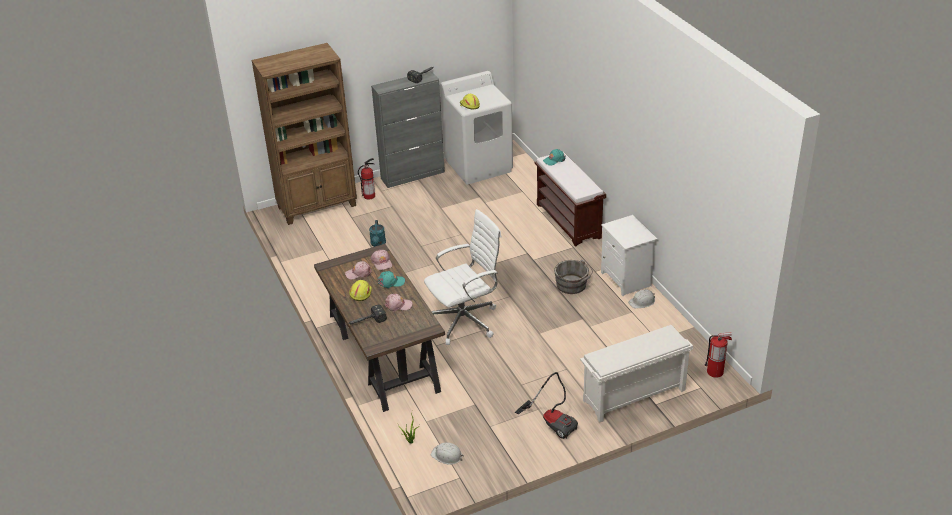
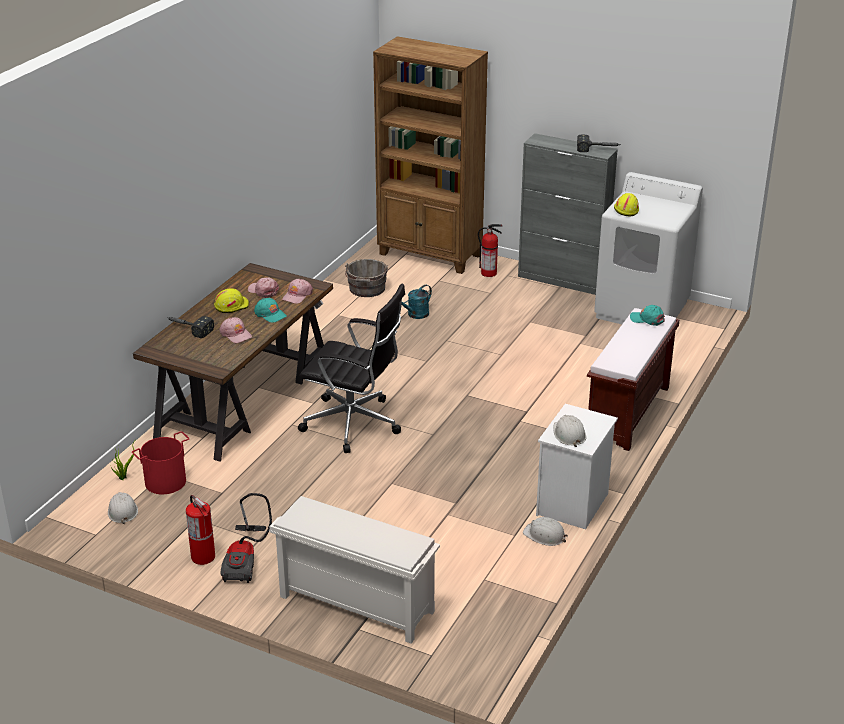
camera: 50 degrees right, 5 degrees down
white office chair [424,209,501,345] -> black office chair [298,284,405,453]
grey bucket [554,259,593,294] -> grey bucket moved to [345,259,388,297]
fire extinguisher [705,332,732,378] -> fire extinguisher moved to [186,495,215,565]
none -> red bucket [132,431,189,494]
none -> white hard hat [554,415,587,447]

